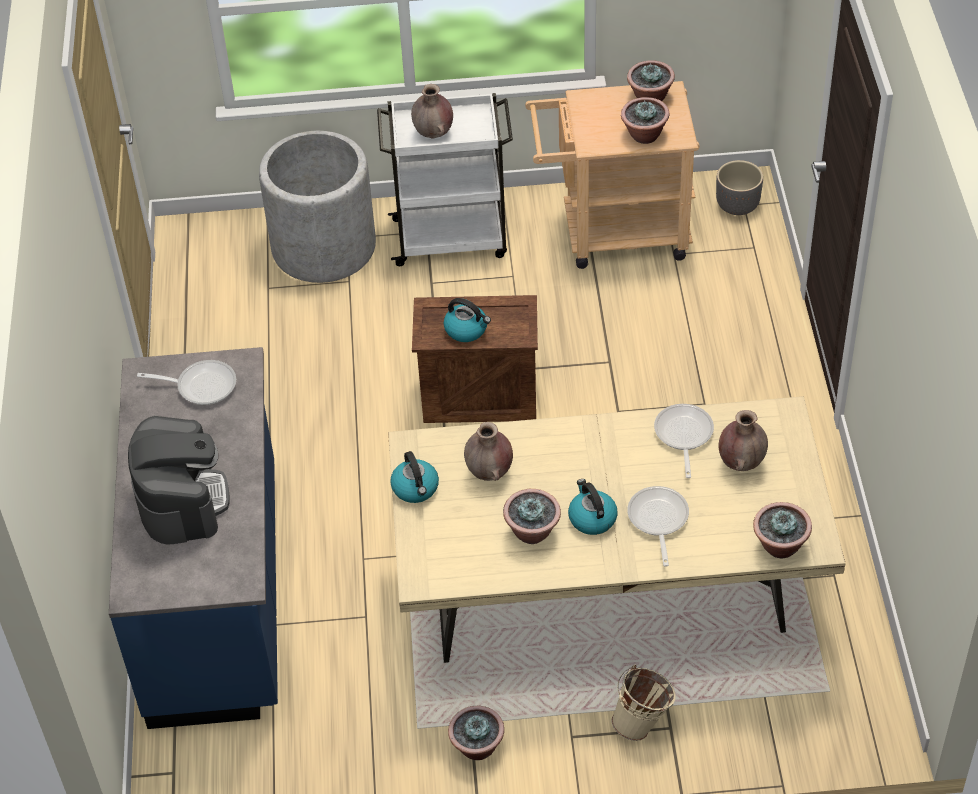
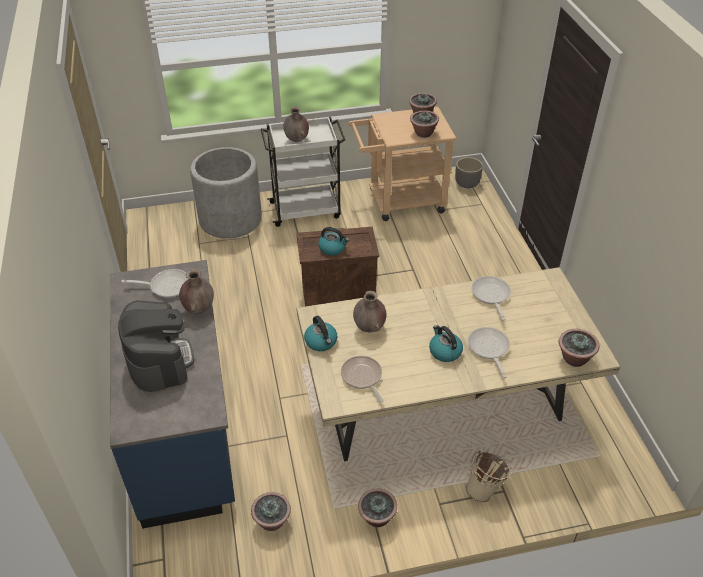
camera: 10 degrees left, 5 degrees down
potted plant [503,489,561,544] -> potted plant moved to [251,492,291,531]
brown vase [718,410,768,471] -> brown vase moved to [179,269,214,314]
none -> frying pan [341,356,384,402]

